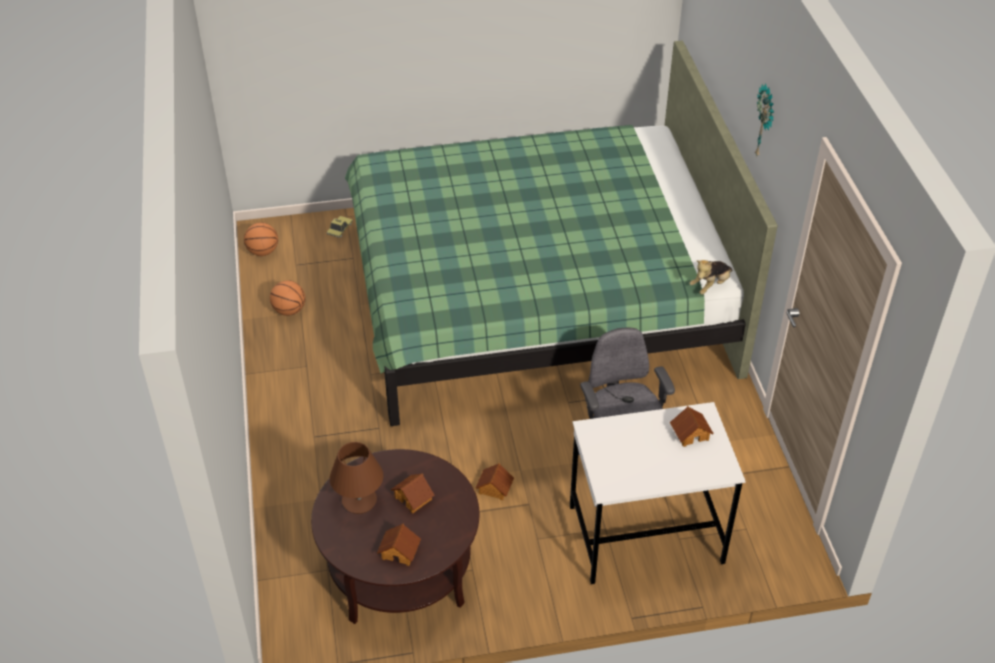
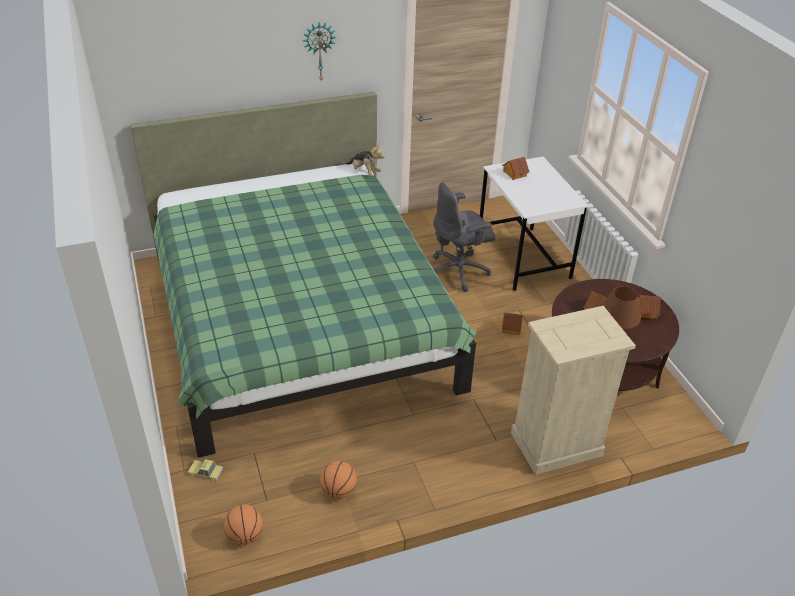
camera: 100 degrees left, 5 degrees down
none -> beige dresser [511,306,636,475]

